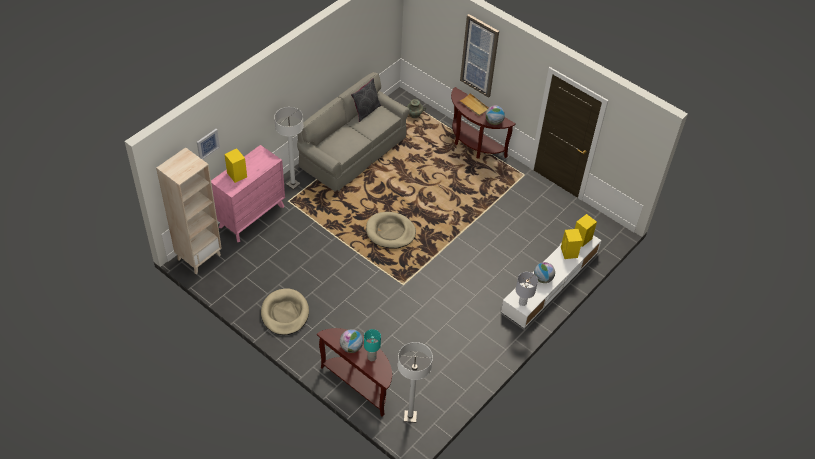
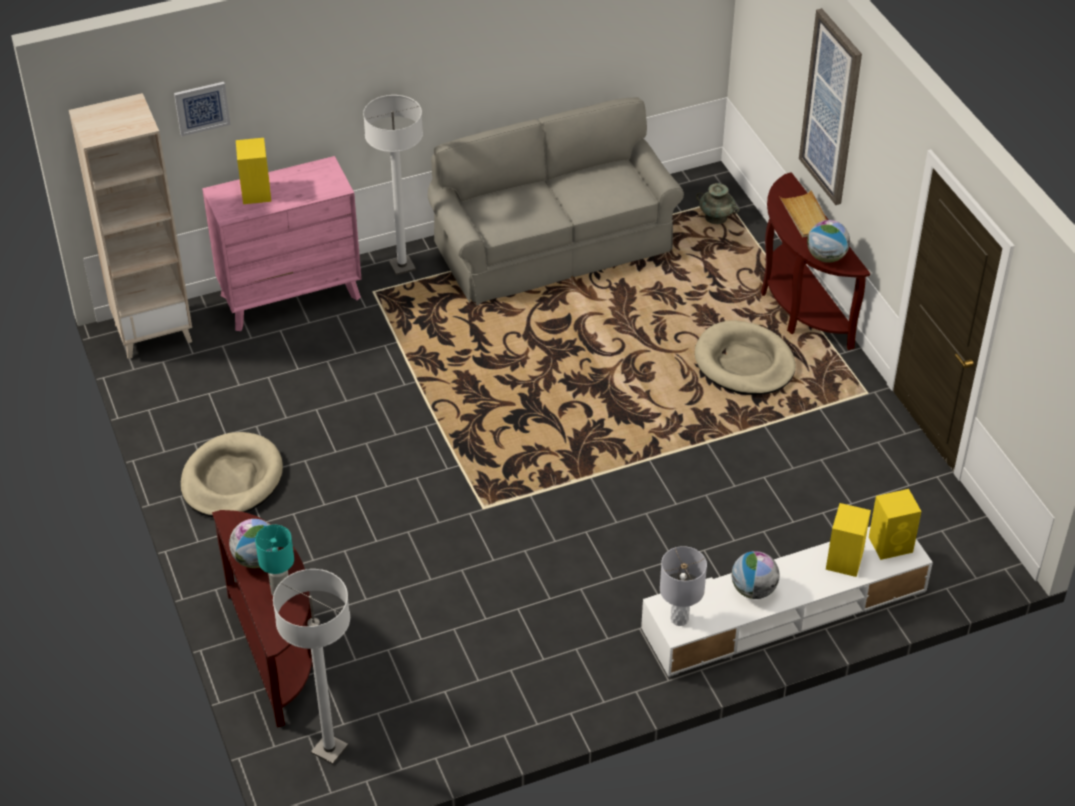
camera: 30 degrees right, 5 degrees down
grey pillow [351,78,381,122] -> none
beige dog bed [366,212,416,249] -> beige dog bed moved to [695,320,796,395]

